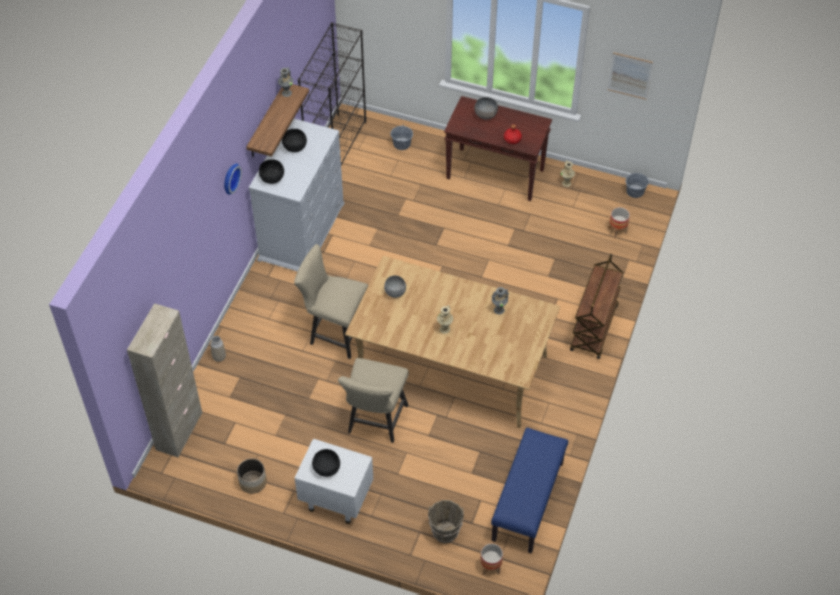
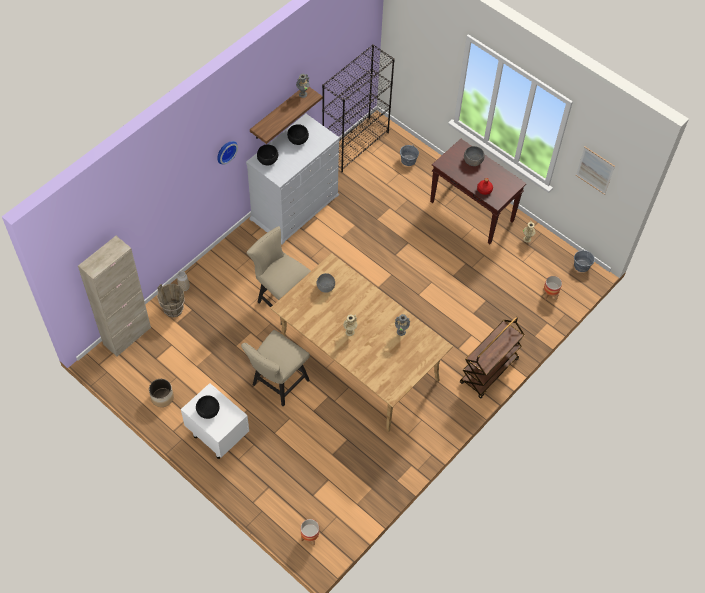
camera: 20 degrees right, 5 degrees up
brown bucket [428,500,464,543] -> brown bucket moved to [157,284,185,318]
blue bench [491,428,568,554] -> none

